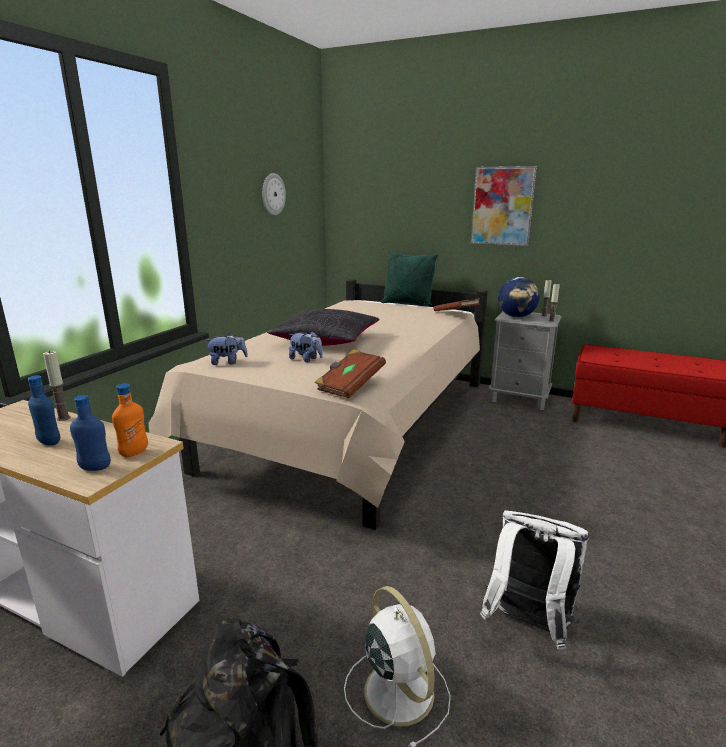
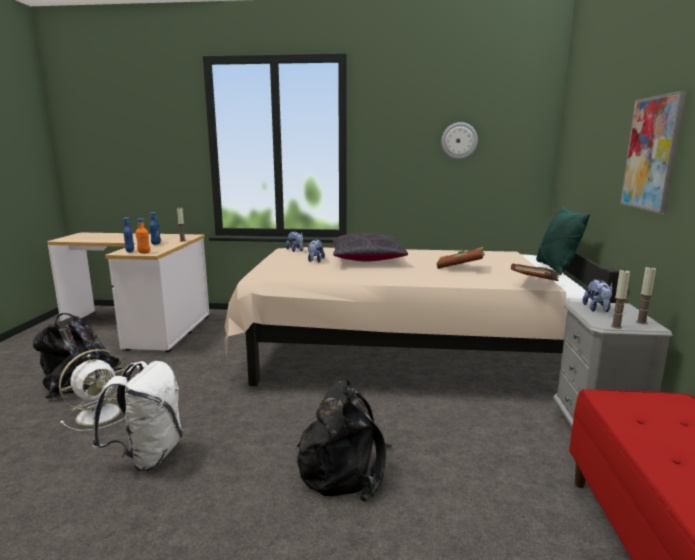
camera: 70 degrees right, 5 degrees down
brown book [315,349,386,398] -> brown book moved to [437,247,484,269]
globe [498,277,540,318] -> plush toy [582,280,613,312]
none -> black backpack [297,379,392,501]

